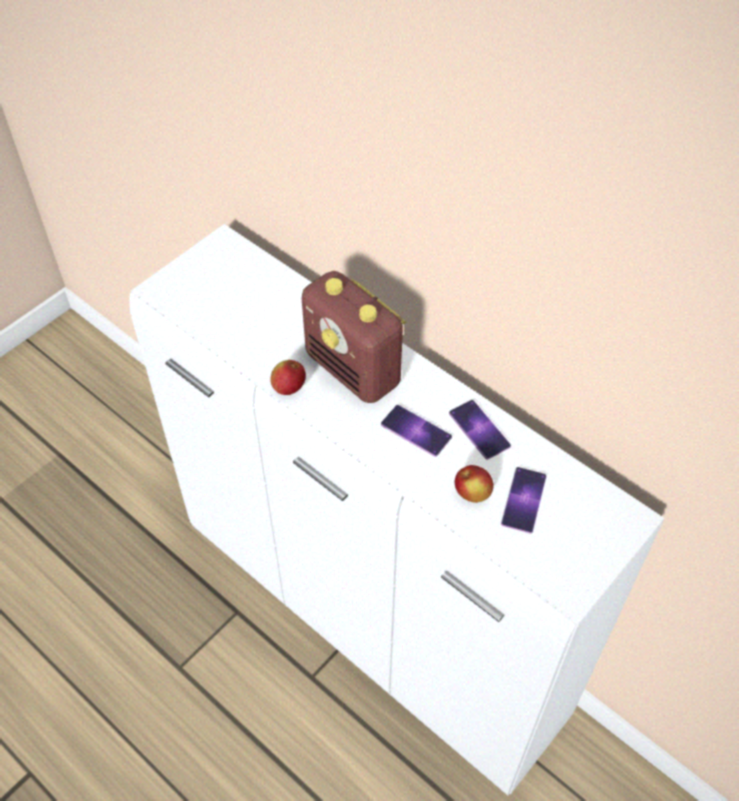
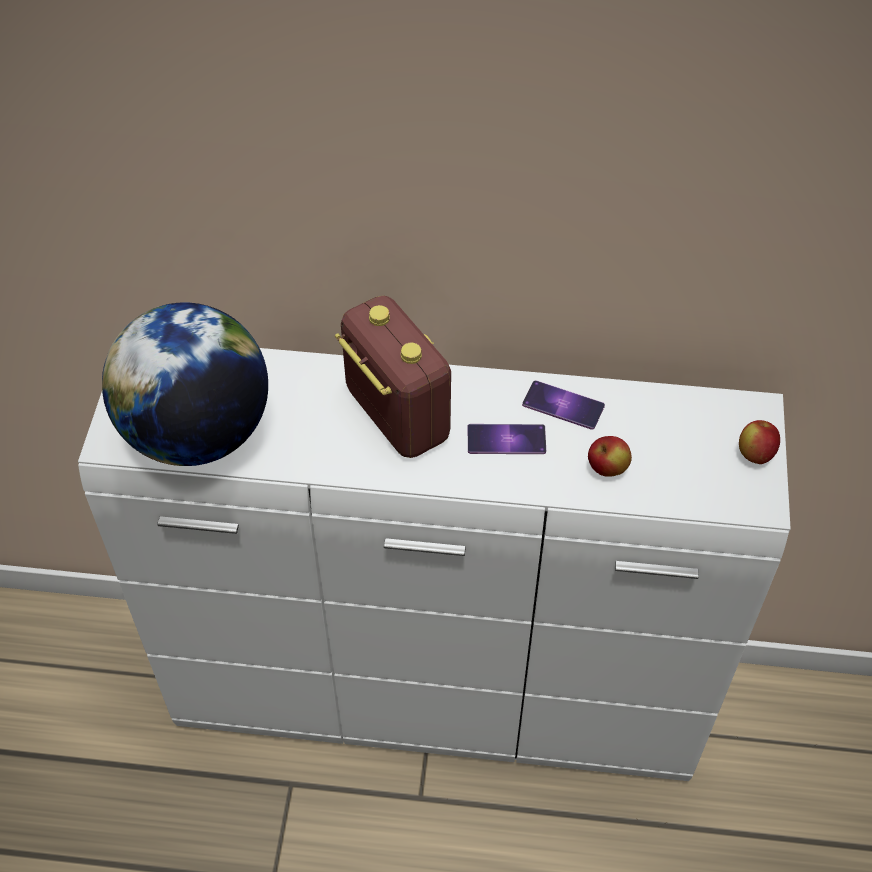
camera: 35 degrees left, 0 degrees up
apple [270,360,306,395] -> apple moved to [739,420,780,464]
radio [302,271,406,403] -> radio turned 135 degrees counterclockwise [335,296,451,458]
phone [501,467,547,534] -> none
none -> globe [102,303,268,466]

